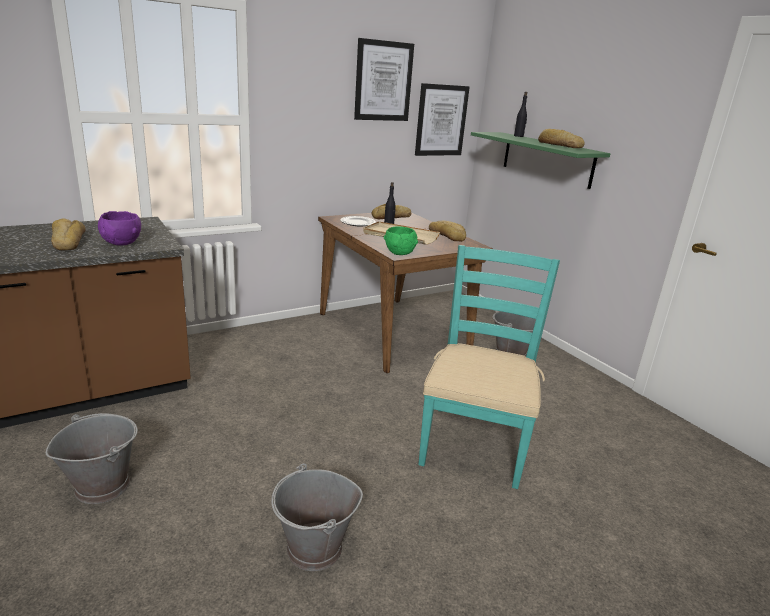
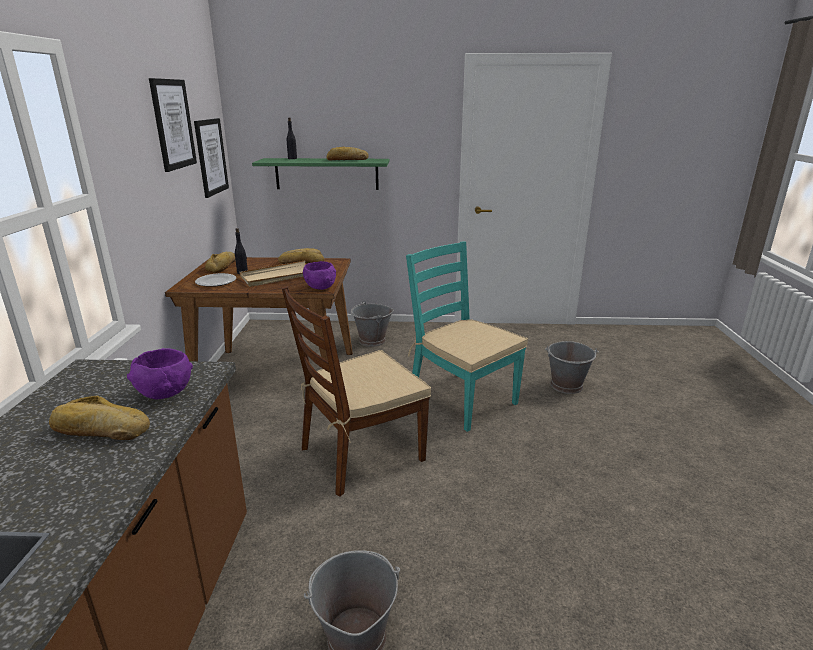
camera: 55 degrees left, 0 degrees up
grey bucket [271,463,363,571] -> grey bucket moved to [545,341,599,394]
green bowl [384,226,418,255] -> purple bowl [303,261,336,290]
none -> brown chair [282,286,431,497]

